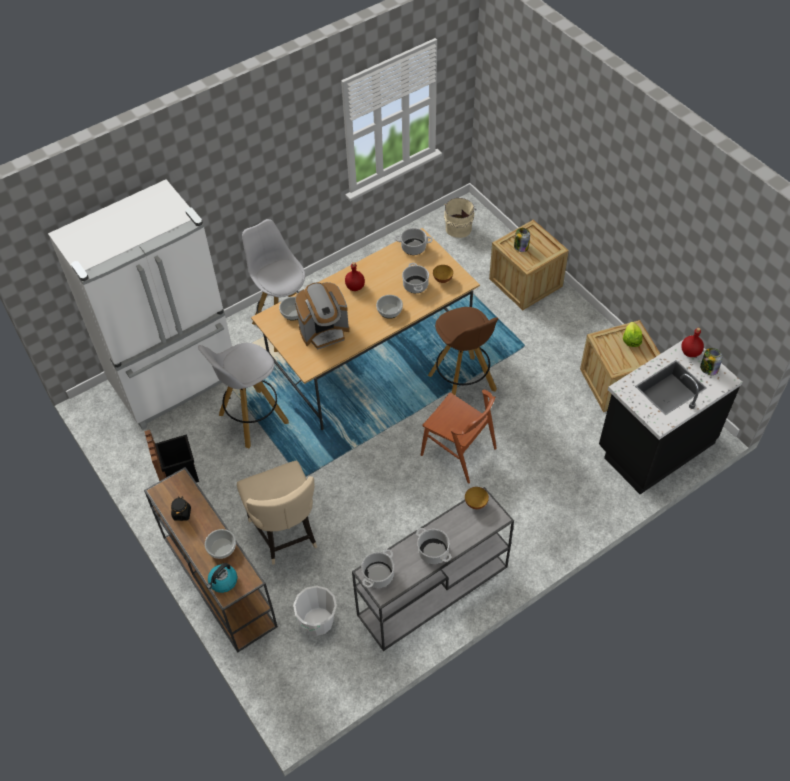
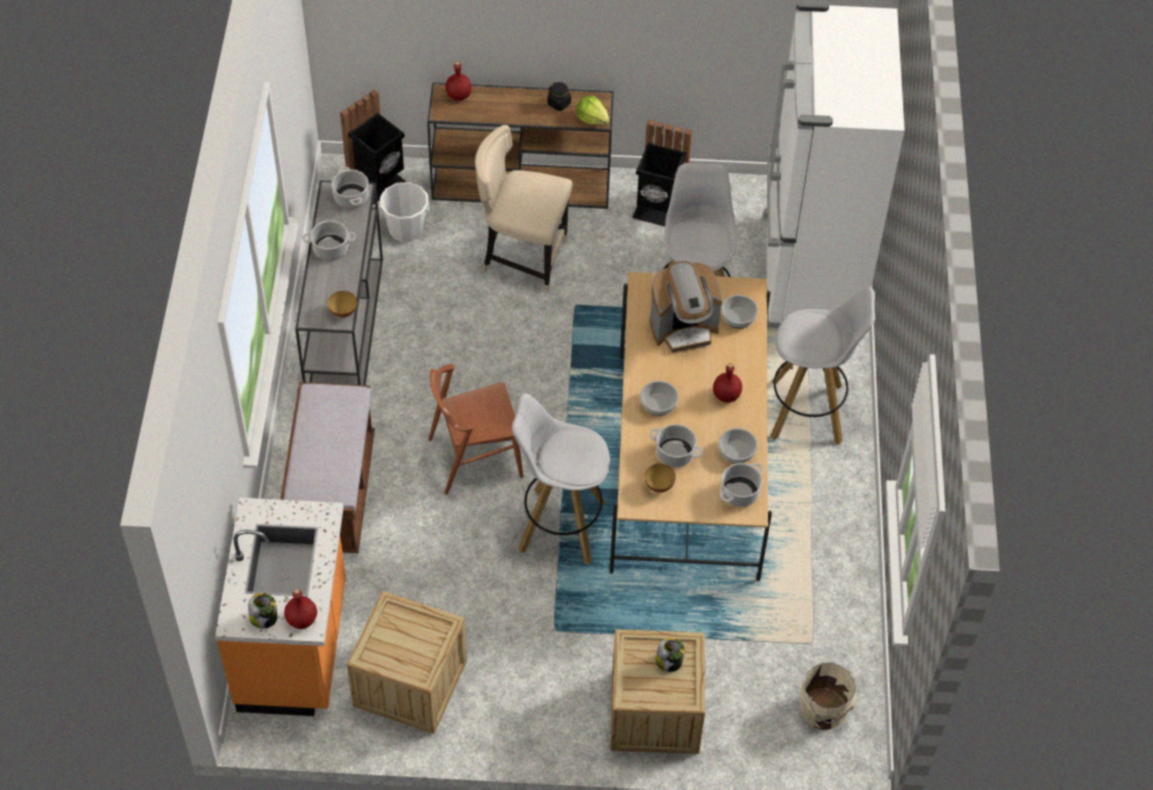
camera: 125 degrees right, 0 degrees up
bowl [205,529,236,559] -> bowl moved to [719,428,758,464]
kettle [207,563,237,593] -> red bottle [445,62,472,101]
coffee machine [295,282,349,349] -> coffee machine turned 120 degrees counterclockwise [649,261,722,353]
brown stool [428,307,498,396] -> white stool [512,393,610,565]
black counter [599,339,742,494] -> orange counter [215,498,346,716]
lettuce [623,322,643,347] -> lettuce moved to [576,96,610,124]
none -> brown bench [280,382,375,553]
none -> black trash can [340,90,406,205]

